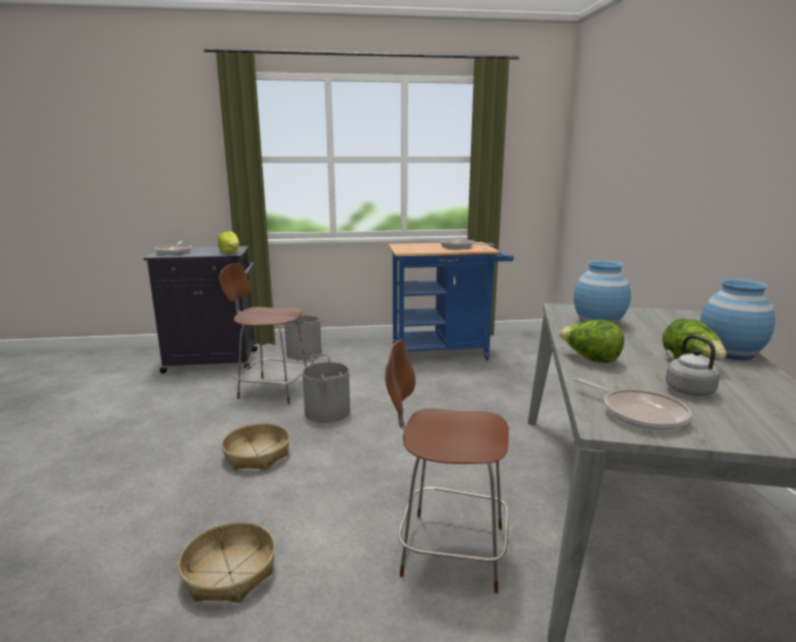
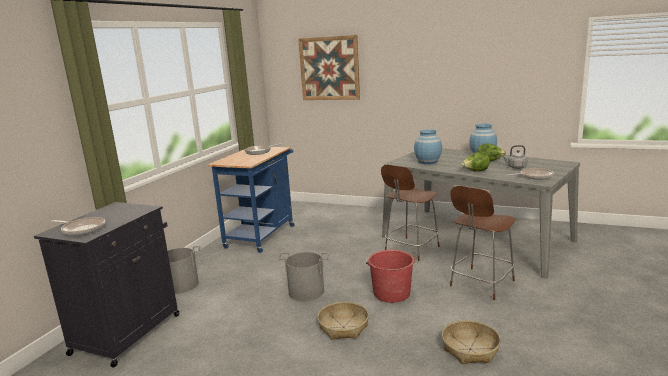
camera: 60 degrees left, 0 degrees up
lettuce [218,231,240,254] -> none
brown chair [219,263,309,404] -> brown chair moved to [381,165,440,261]
none -> picture [298,35,360,100]
none -> red bucket [366,250,415,303]

